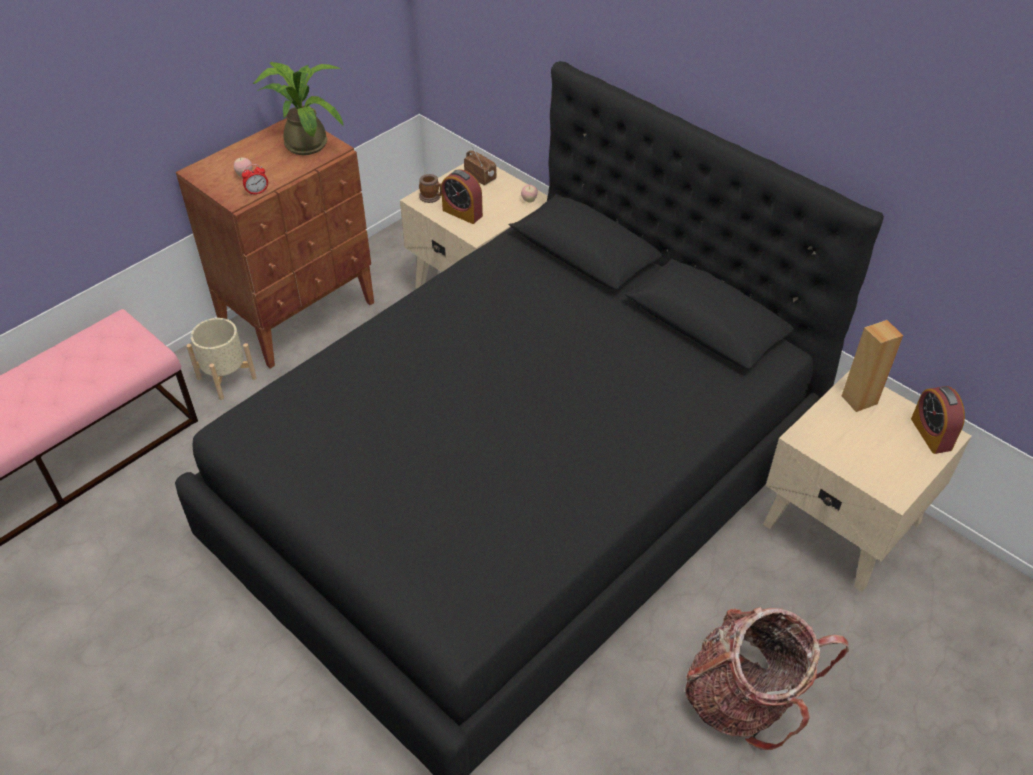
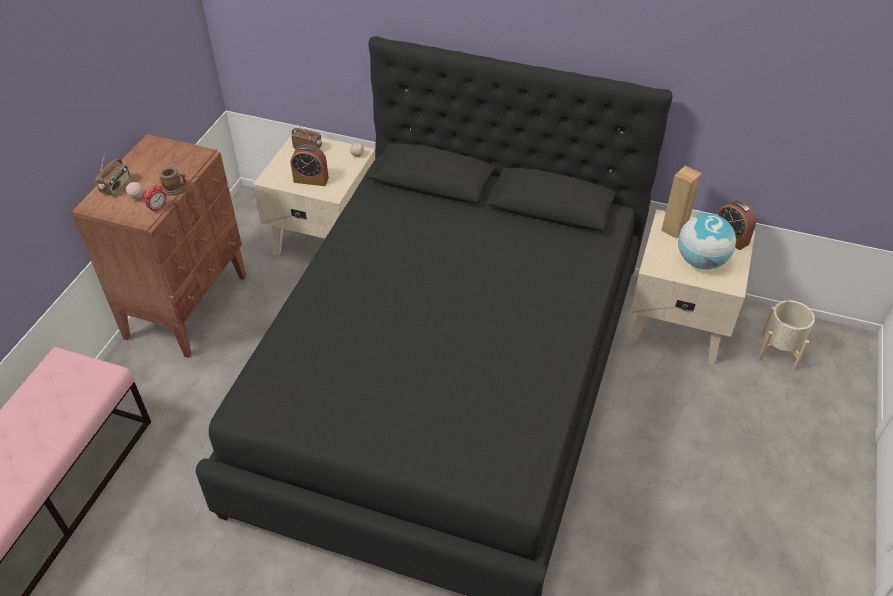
camera: 25 degrees left, 0 degrees up
beige planter [186,318,257,400] -> beige planter moved to [758,300,815,370]
potted plant [252,61,344,155] -> none
mug [419,174,442,203] -> mug moved to [159,167,186,196]
backpack [685,607,849,750] -> none
none -> radio [95,152,131,196]
none -> globe [678,214,736,269]

